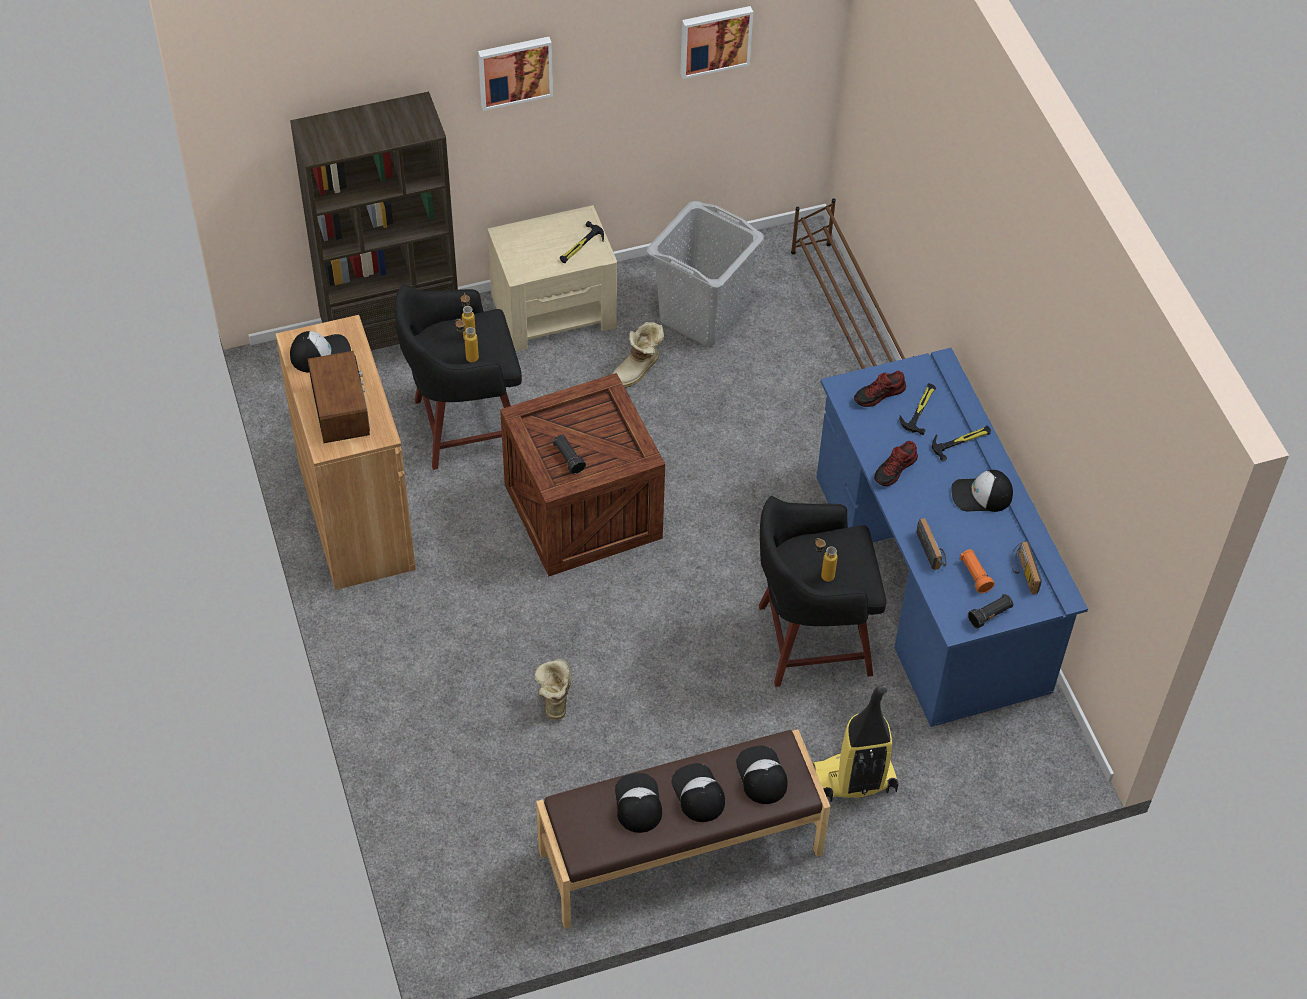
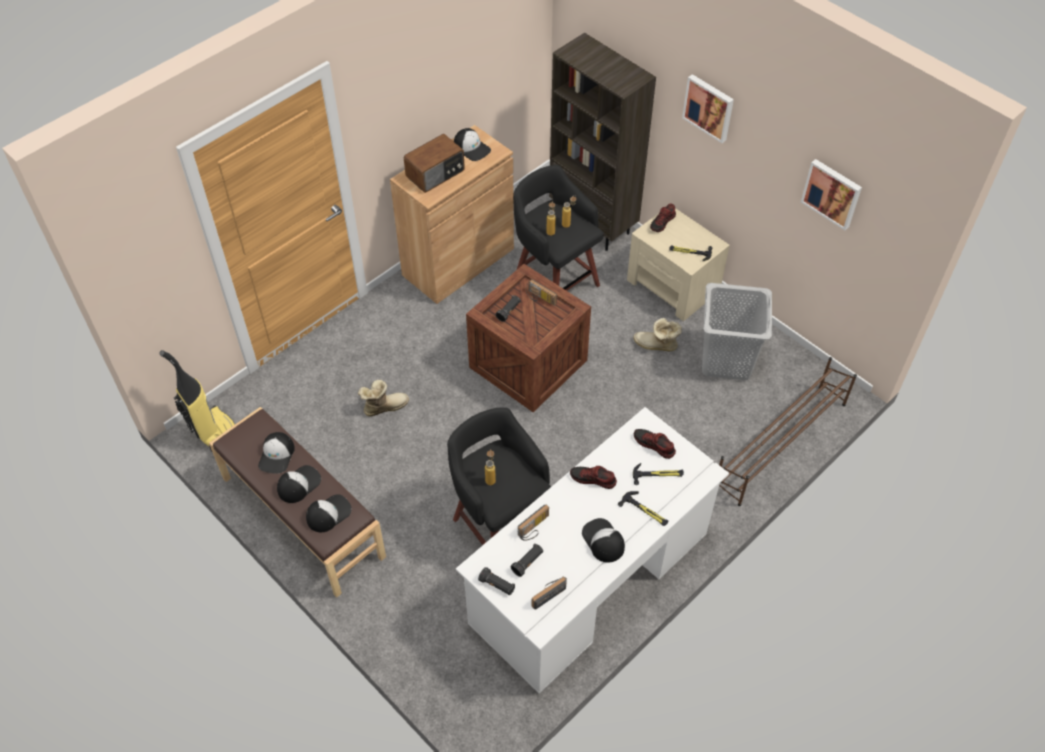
camera: 65 degrees right, 0 degrees up
cap [615,773,662,833] -> cap turned 135 degrees clockwise [258,432,295,474]
vacuum cleaner [813,685,898,802] -> vacuum cleaner moved to [159,350,235,452]
blue desk [816,348,1088,727] -> white desk [456,407,729,694]
orange flashlight [960,549,994,593] -> black flashlight [511,544,543,577]
none -> radio [526,279,557,306]
none -> shoe [650,203,676,232]

